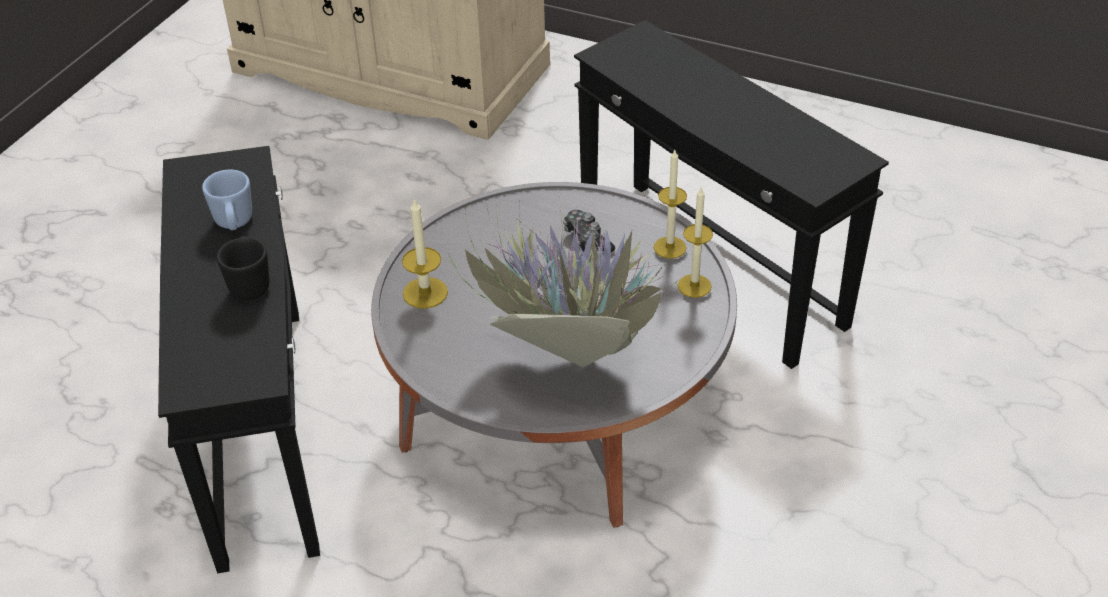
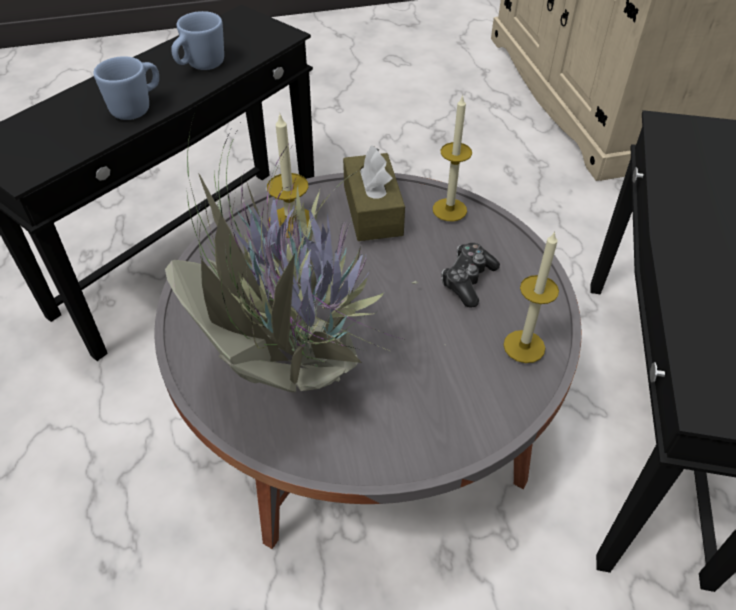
camera: 50 degrees right, 5 degrees up
black mug [217,236,269,300] -> blue mug [93,56,159,120]
candle [678,188,713,298] -> candle moved to [433,95,472,221]
none -> brown tissue box [343,145,405,241]

